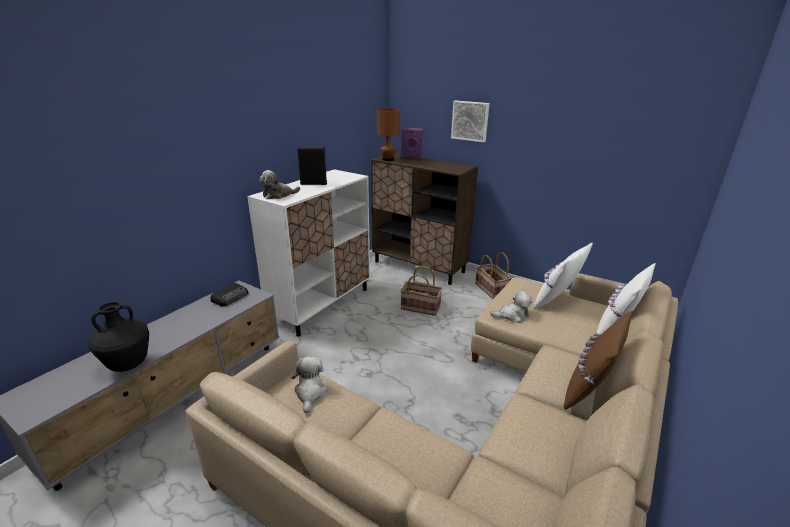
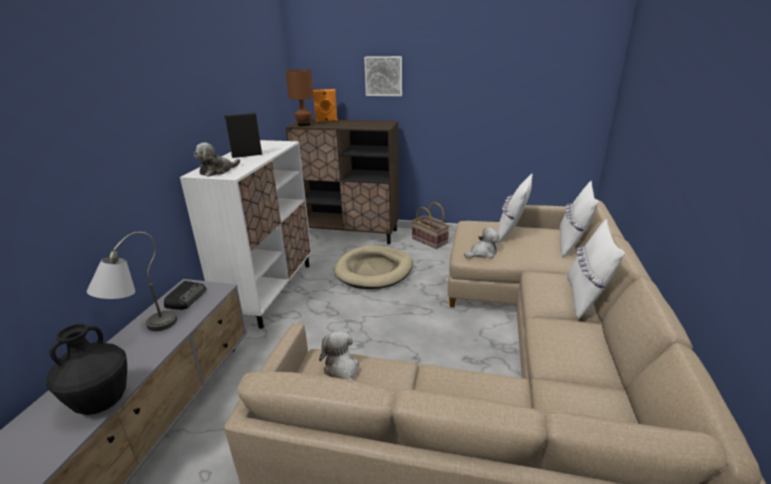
camera: 20 degrees left, 0 degrees up
purple speaker [401,128,423,159] -> orange speaker [313,89,338,122]
basket [401,266,442,316] -> beige dog bed [334,246,413,289]
brown pillow [564,311,632,410] -> white pillow [567,219,625,319]
none -> grey table lamp [87,232,177,331]

